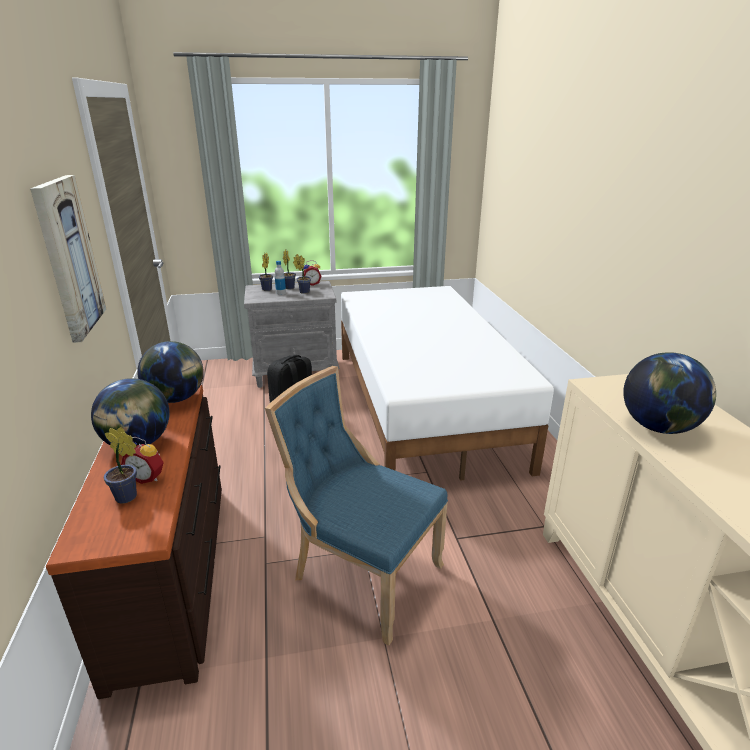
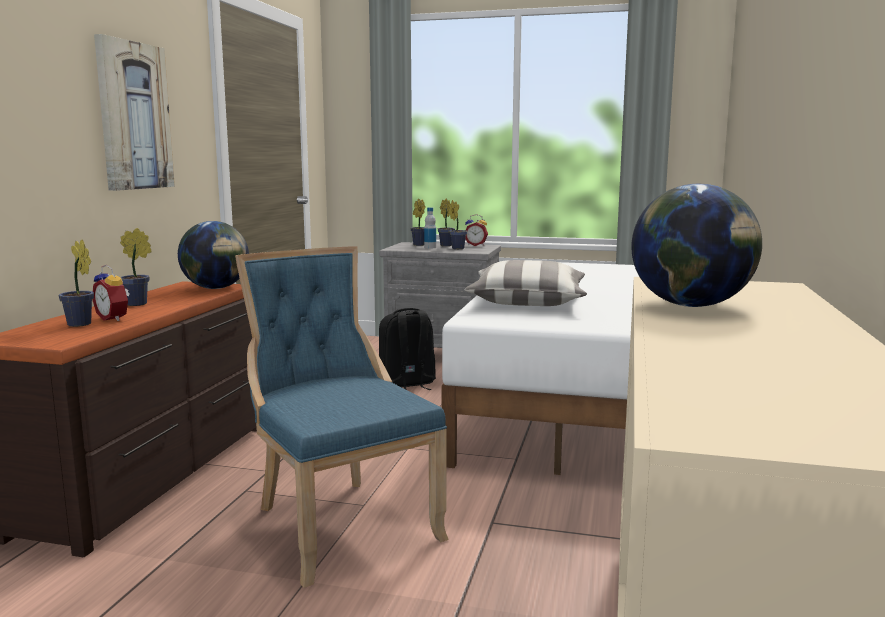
camera: 25 degrees right, 15 degrees down
globe [91,378,170,446] -> potted plant [120,228,151,306]
none -> pillow [464,260,587,306]

